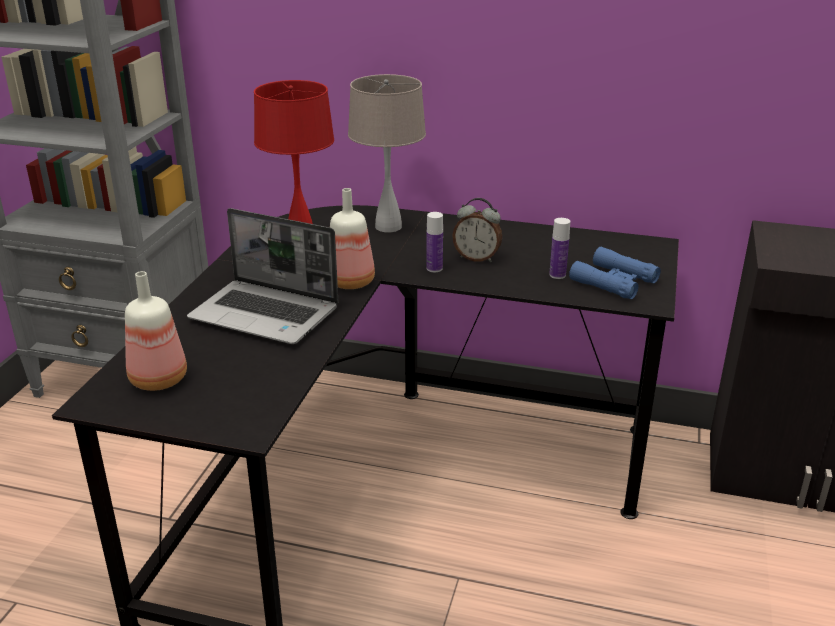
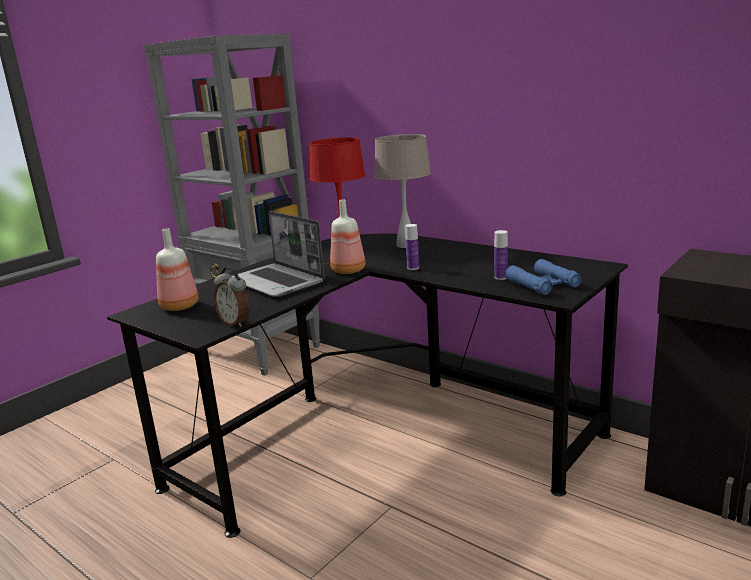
camera: 25 degrees right, 10 degrees down
alarm clock [452,198,502,262] -> alarm clock moved to [214,267,250,327]

